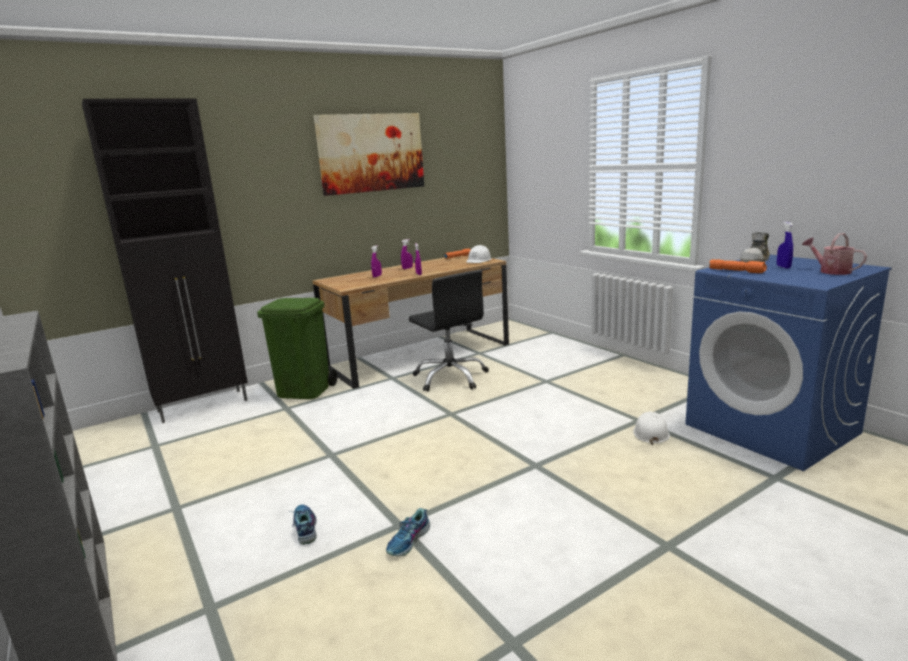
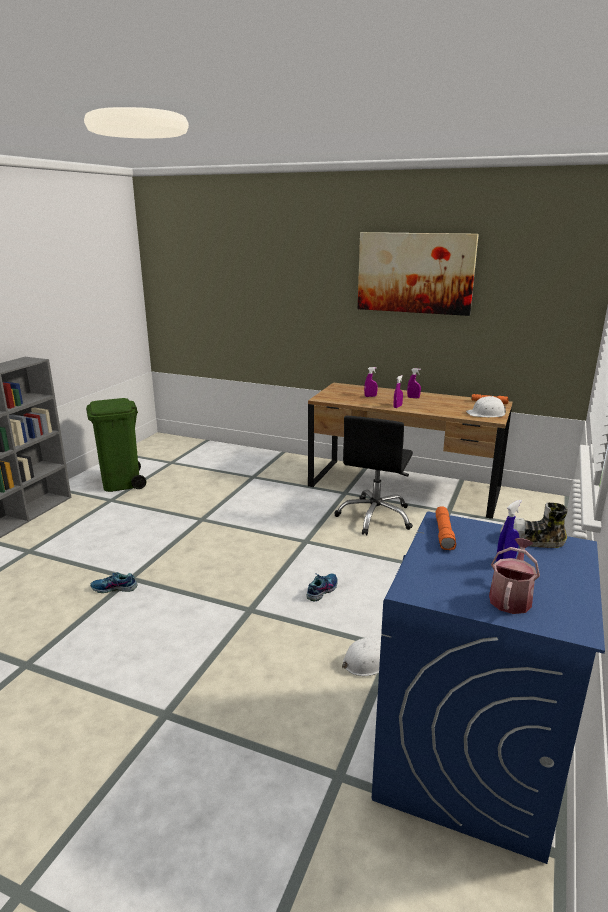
camera: 55 degrees right, 5 degrees up
black cabinet [82,98,248,423] -> none
green trash can [257,298,337,399] -> green trash can moved to [86,398,147,492]
shoe [289,504,317,545] -> shoe moved to [306,572,338,602]

